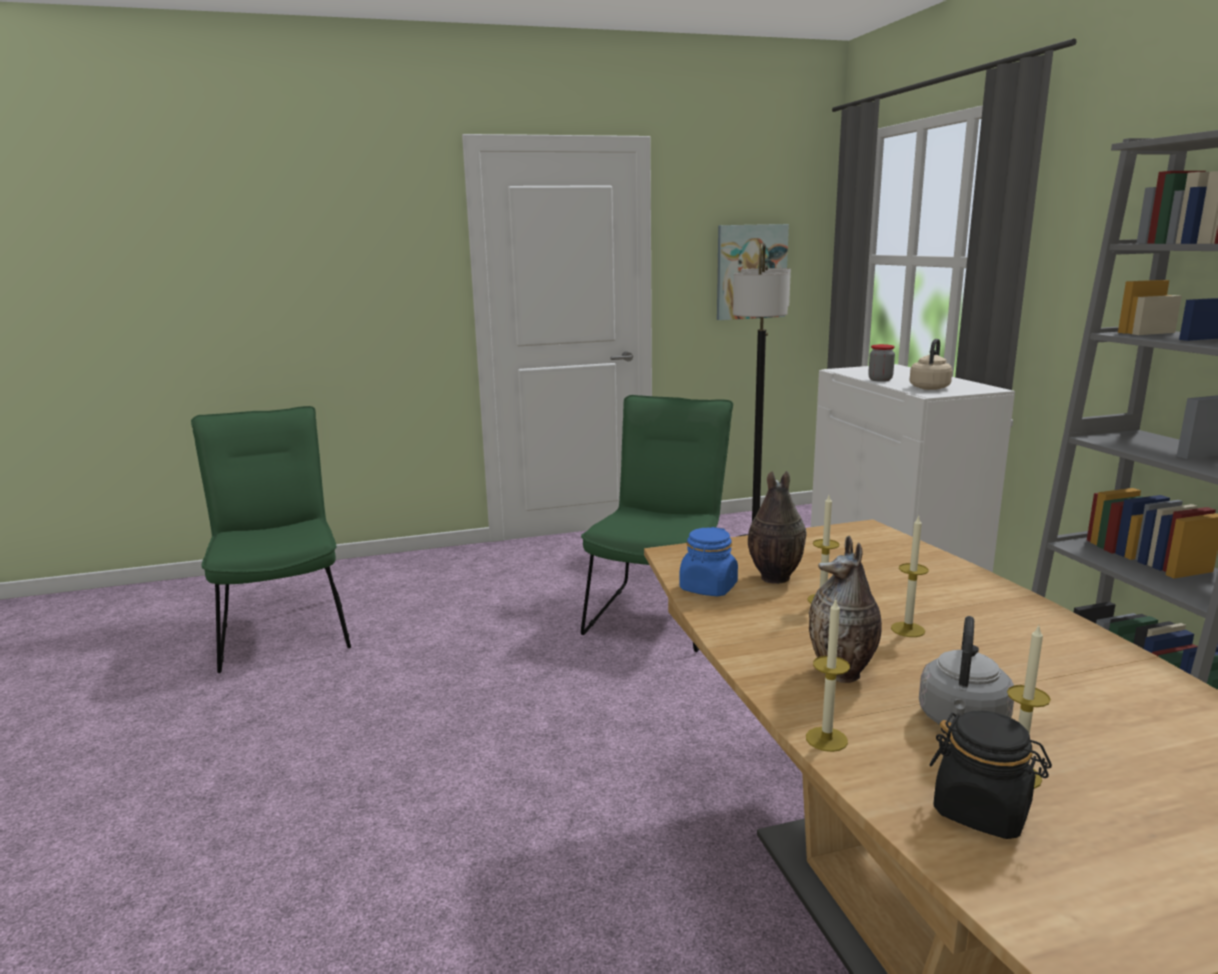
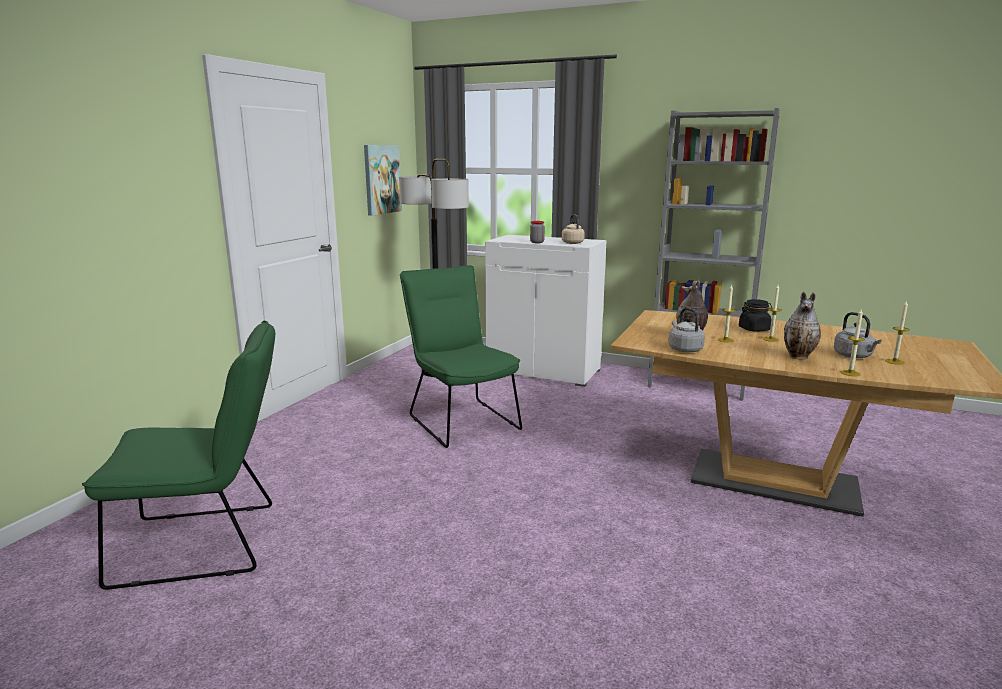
camera: 50 degrees left, 0 degrees up
green chair [191,406,351,673] -> green chair turned 150 degrees clockwise [82,321,275,590]
blue jar [679,527,738,596] -> grey kettle [668,307,705,353]
black jar [929,710,1052,839] -> black jar moved to [739,299,772,332]

